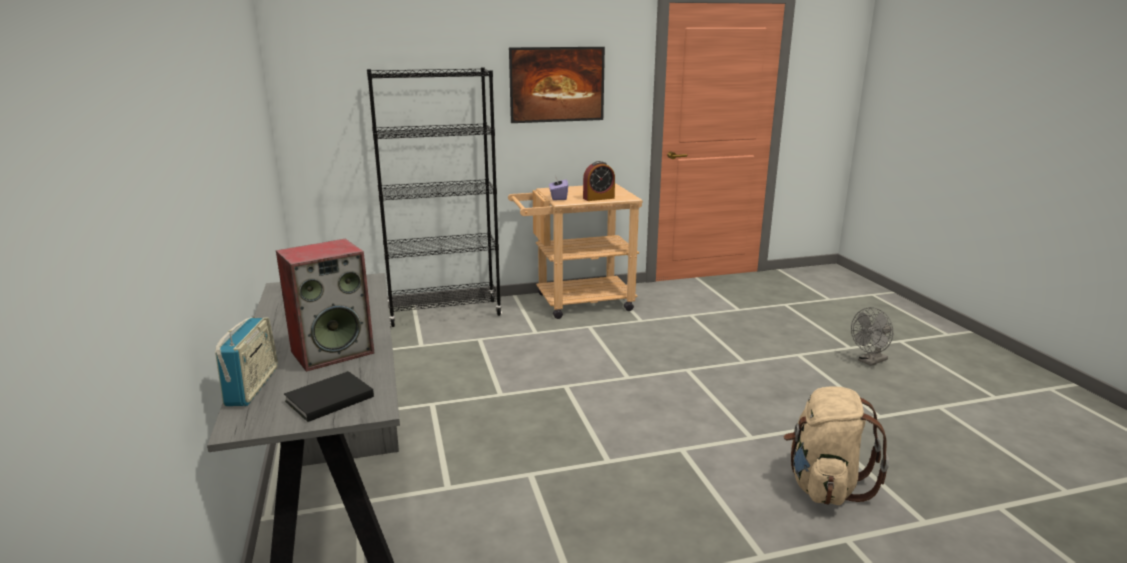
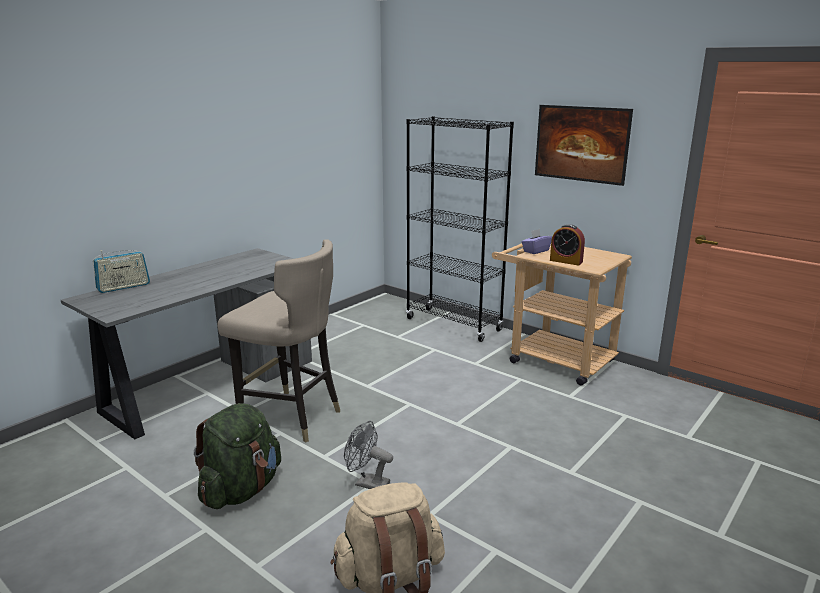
camera: 55 degrees right, 0 degrees up
speaker [276,239,374,372] -> none
black book [284,371,374,422] -> none
grey fan [851,307,893,366] -> grey fan moved to [344,421,393,489]
none -> green backpack [194,403,281,509]
none -> beige stool [218,240,340,443]

